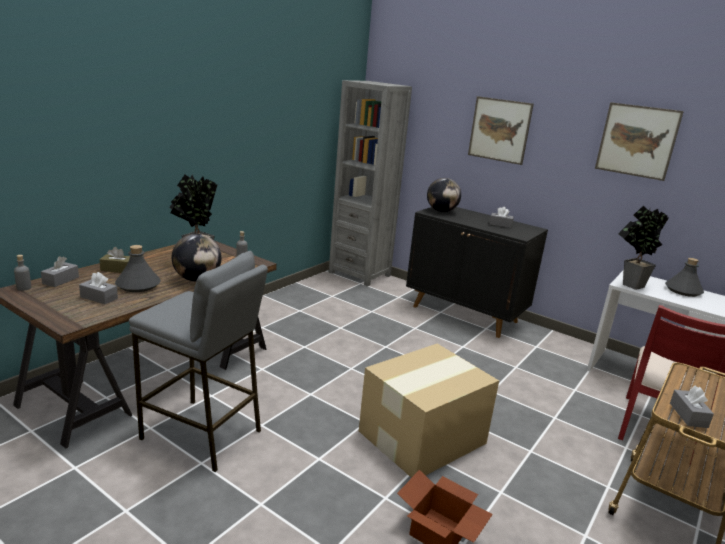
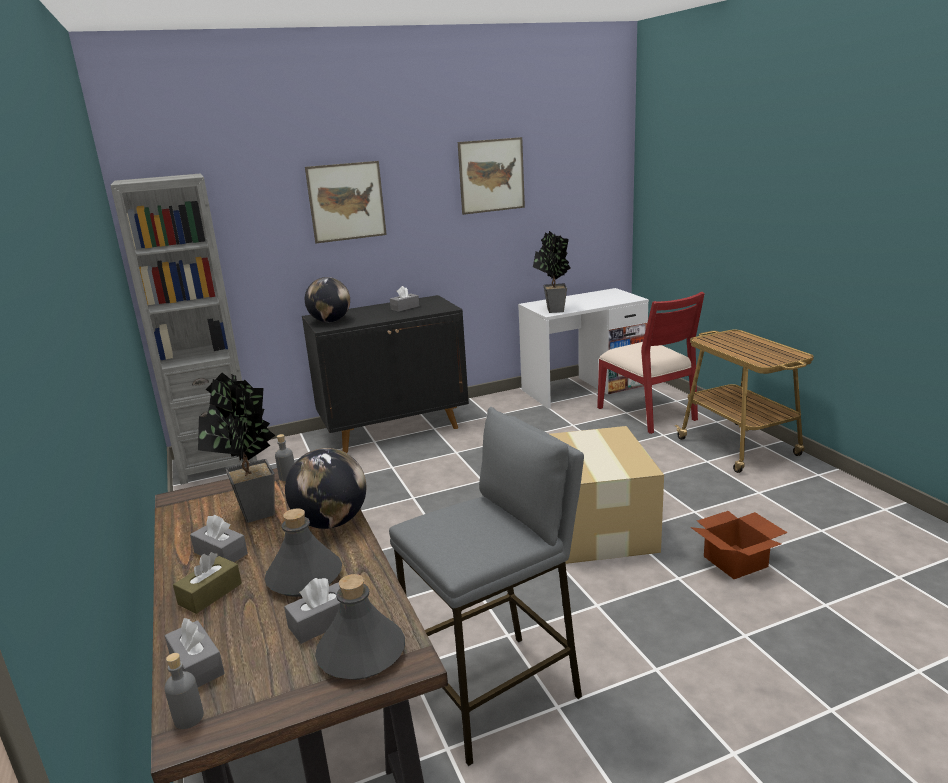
camera: 55 degrees left, 0 degrees up
grey bottle [665,258,704,297] -> grey bottle moved to [315,574,405,680]
grey tissue box [670,385,714,428] -> grey tissue box moved to [190,515,248,562]

